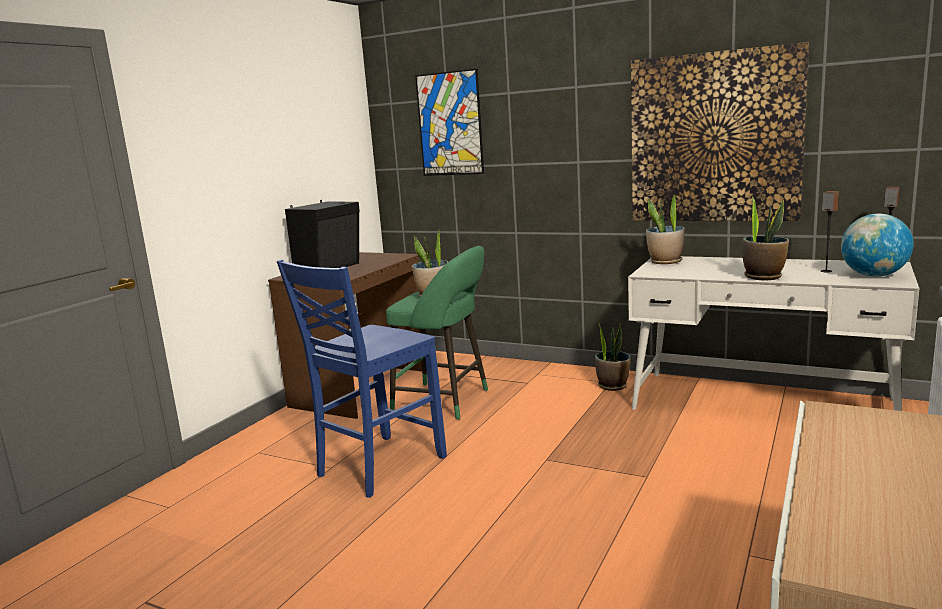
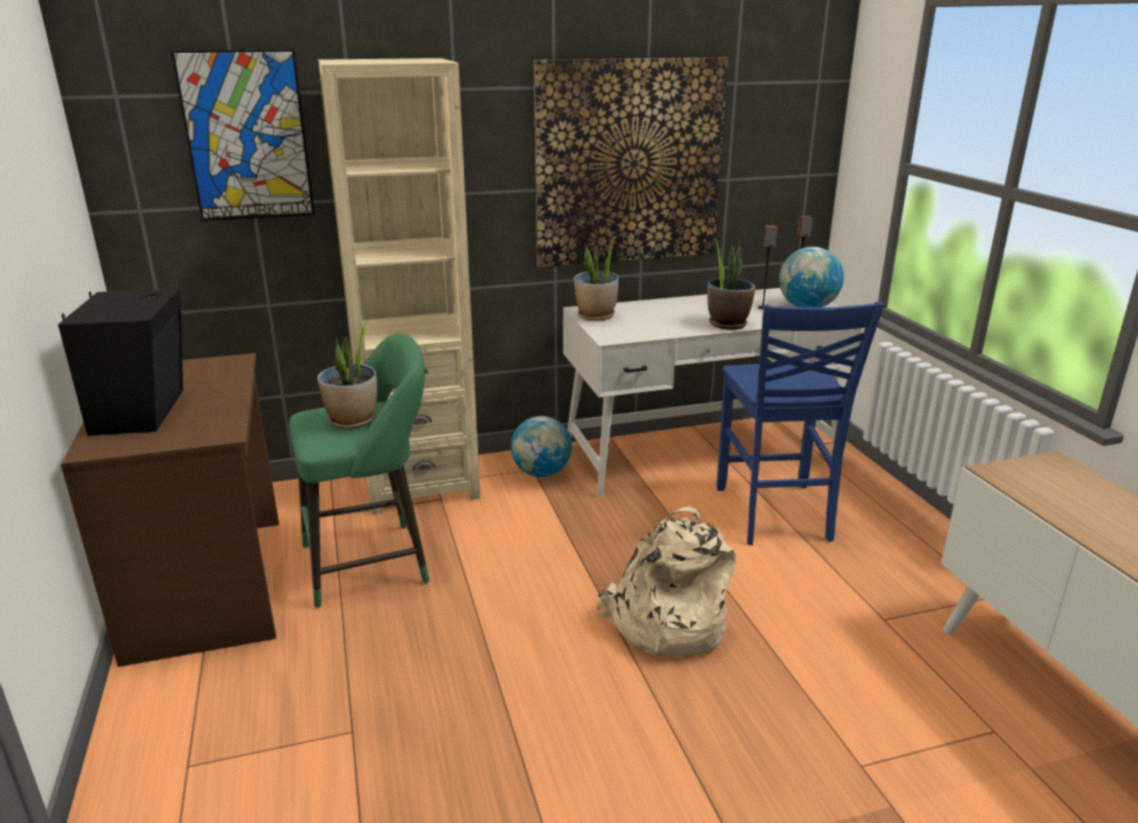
camera: 45 degrees left, 10 degrees up
blue chair [277,259,447,498] -> blue chair moved to [717,302,884,545]
potted plant [595,323,631,391] -> globe [511,416,572,477]
none -> beige bookcase [318,58,480,515]
none -> beige backpack [598,507,736,656]

